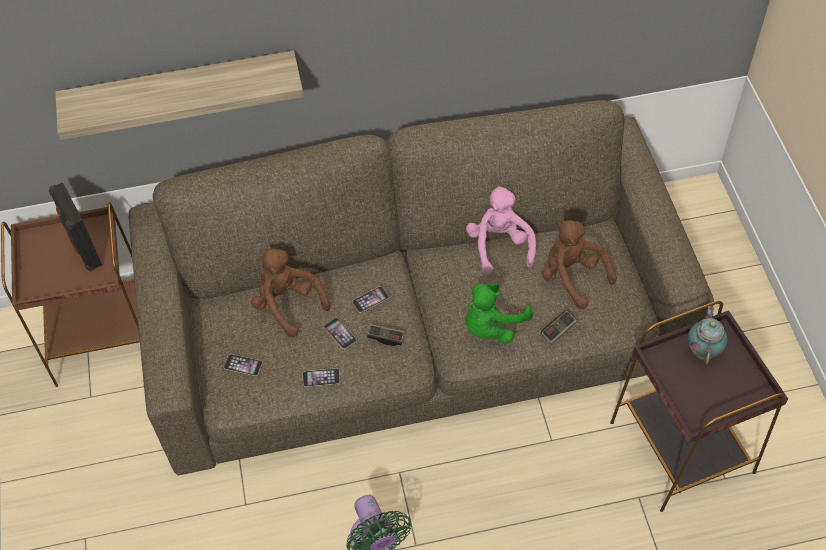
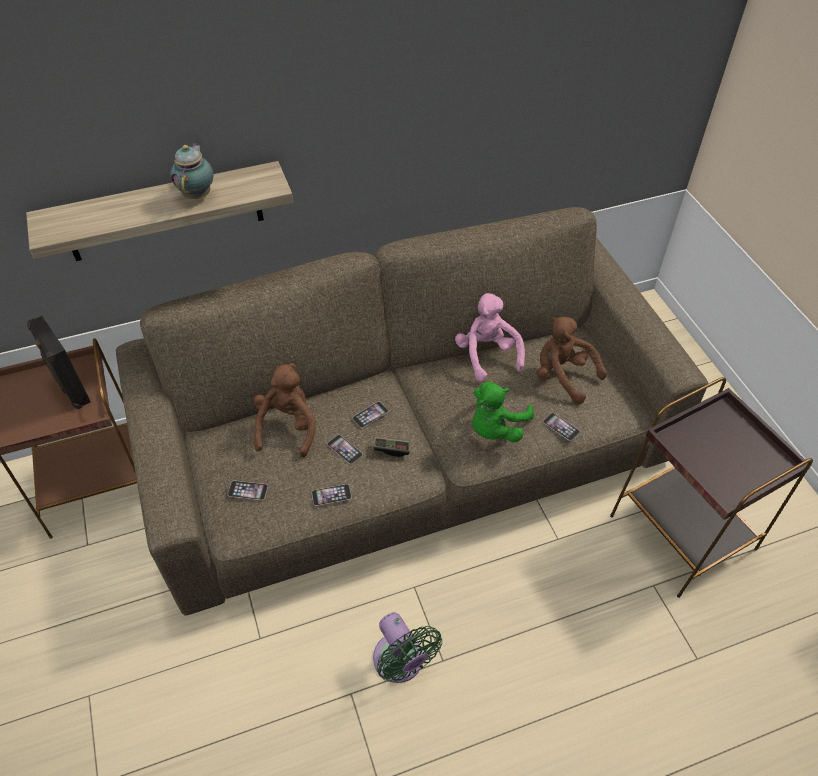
camera: 10 degrees left, 5 degrees down
brown plush toy [251,247,330,337] -> brown plush toy turned 60 degrees clockwise [254,363,316,458]
game controller [541,310,577,344] -> phone [543,413,580,441]
teapot [688,306,728,364] -> teapot moved to [170,143,214,199]

